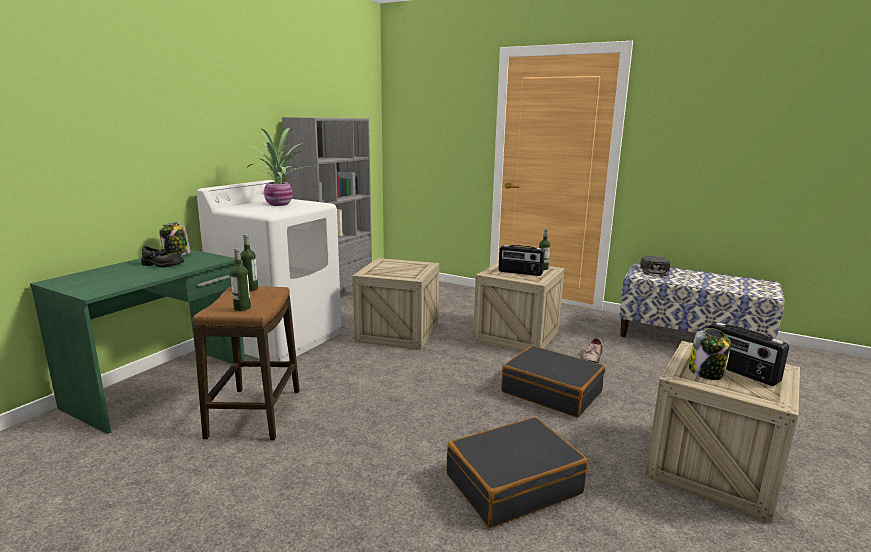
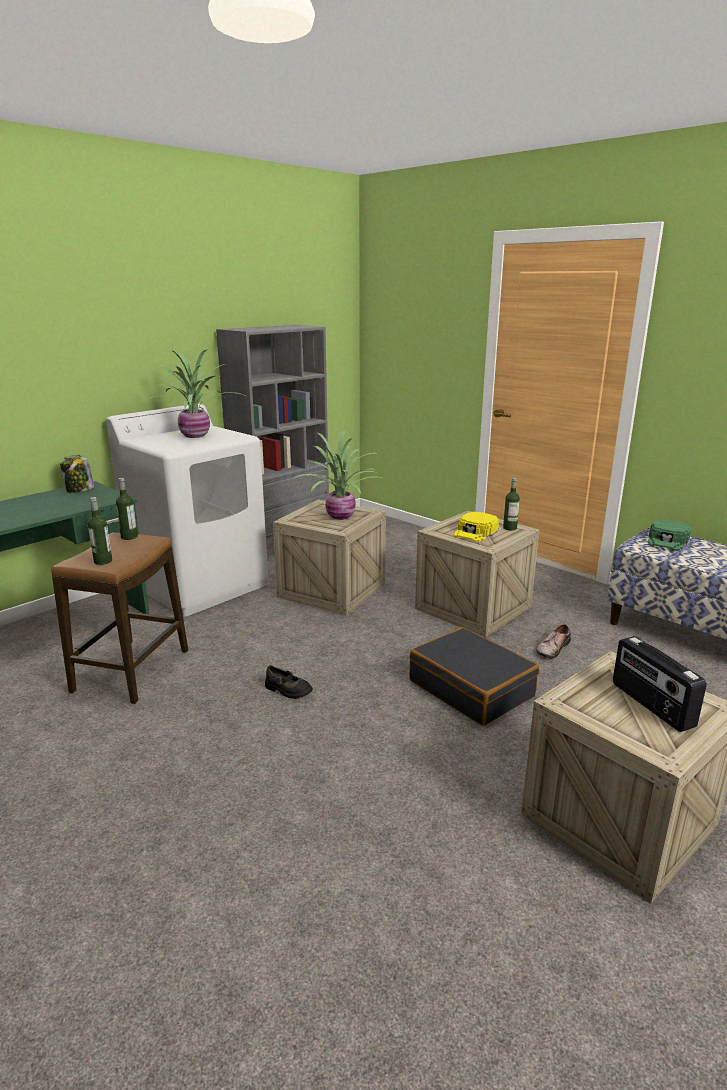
camera: 15 degrees right, 5 degrees up
black shoe [141,246,184,268] -> black shoe moved to [265,665,313,699]
black suitcase [446,417,588,528] -> none
radio [498,245,545,276] -> yellow cap [453,512,499,542]
black cap [640,256,670,276] -> green cap [647,519,691,551]
jar [689,328,731,380] -> none
none -> potted plant [291,430,381,520]

